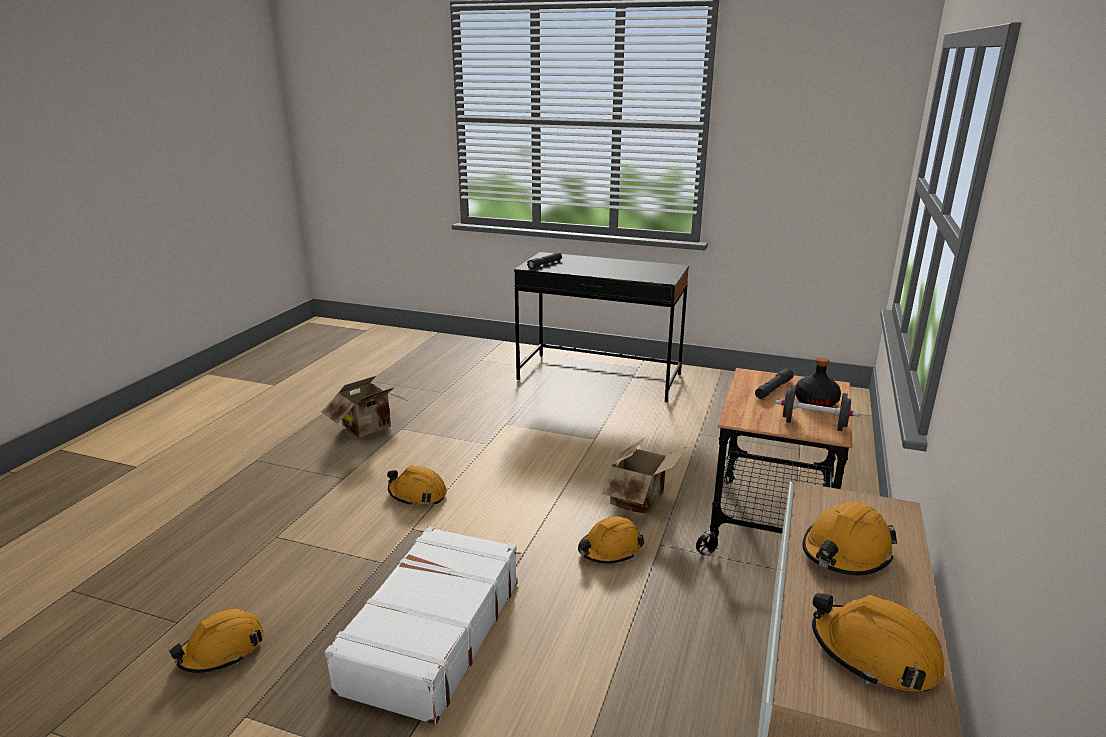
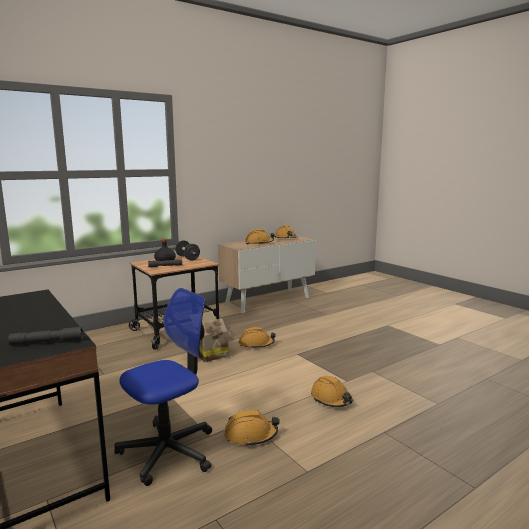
camera: 145 degrees left, 10 degrees down
orange hard hat [169,609,264,673] -> orange hard hat moved to [224,410,279,447]
cardboard box [321,376,407,438] -> none
white suitcase [325,526,518,725] -> none
none -> office chair [114,288,212,486]

